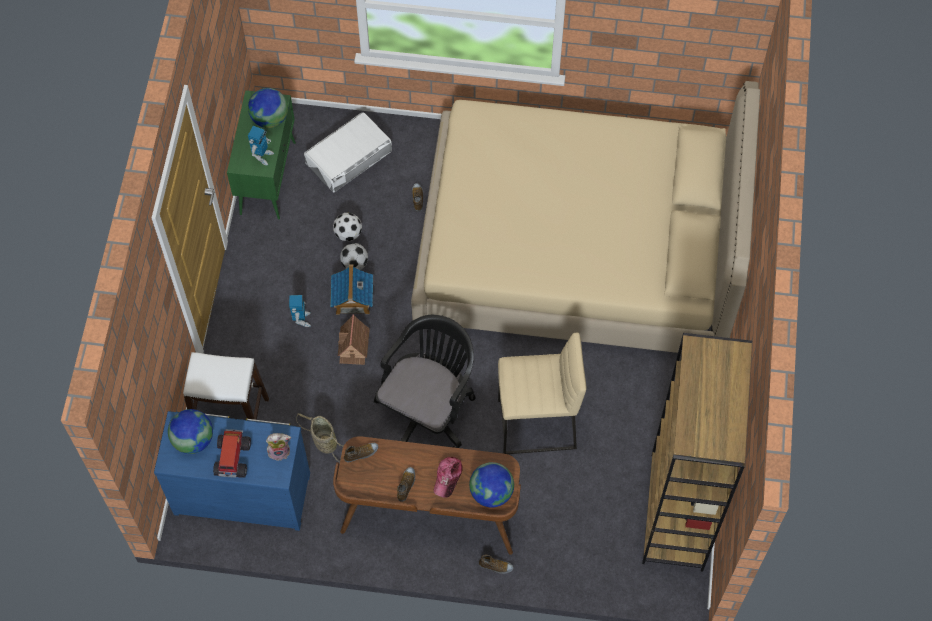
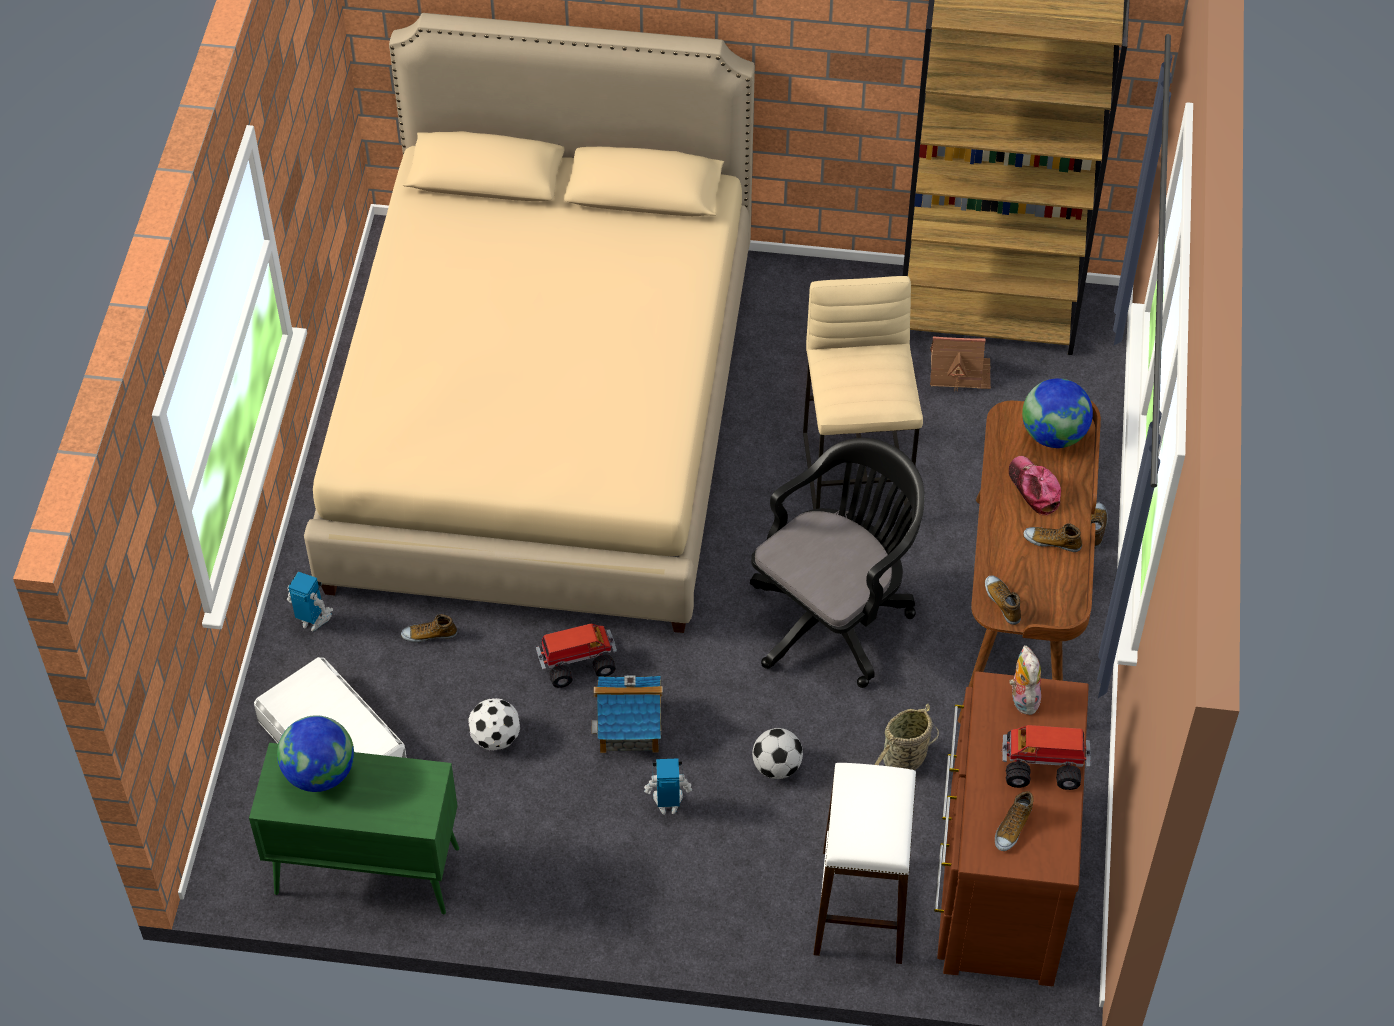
camera: 90 degrees left, 10 degrees down
blue dresser [154,411,310,531] -> brown dresser [934,671,1089,987]
globe [168,409,213,454] -> shoe [995,791,1034,851]
toy robot [248,126,274,165] -> toy robot moved to [287,572,333,631]
toy house [338,314,370,365] -> toy house moved to [930,336,991,392]
football [340,243,368,270] -> football moved to [752,728,803,779]
black office chair [374,315,476,448] -> black office chair turned 105 degrees clockwise [750,438,925,688]
cap [434,457,463,498] -> cap turned 135 degrees counterclockwise [1009,456,1061,516]
none -> toy truck [536,623,617,688]

